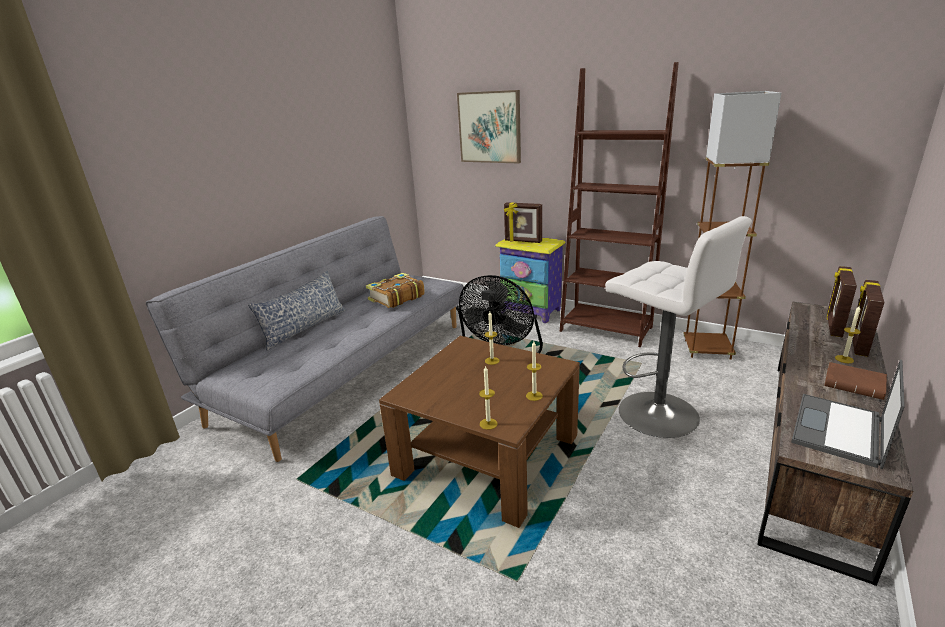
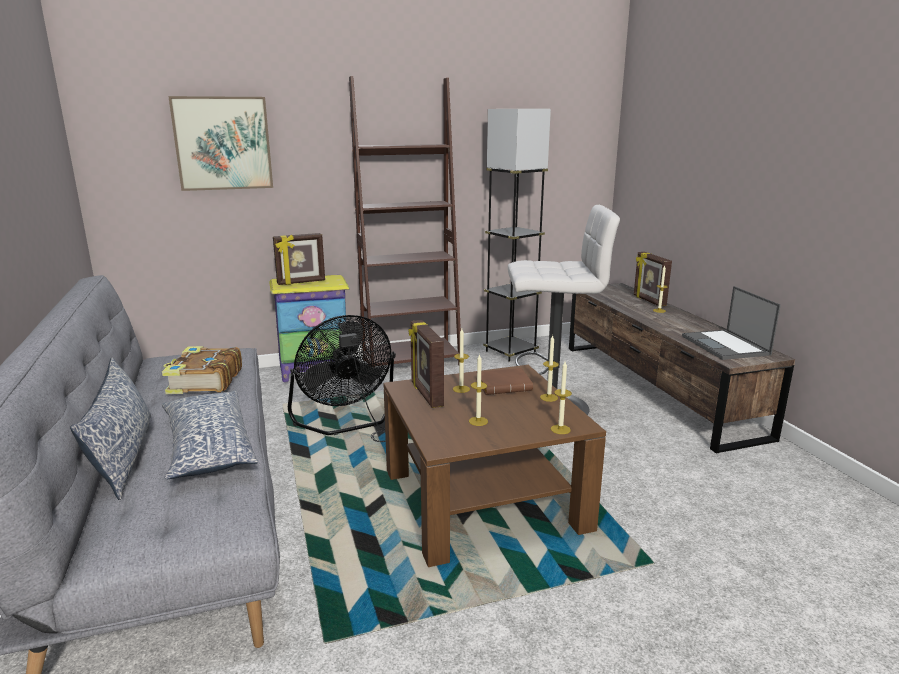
camera: 50 degrees left, 5 degrees down
brown floor lamp [683,91,781,360] -> grey floor lamp [483,109,551,362]
brown book [824,362,887,400] -> brown book moved to [481,368,533,395]
picture frame [827,266,857,337] -> picture frame moved to [408,320,444,408]
none -> pillow [162,390,258,479]
none -> candle [469,354,488,426]

